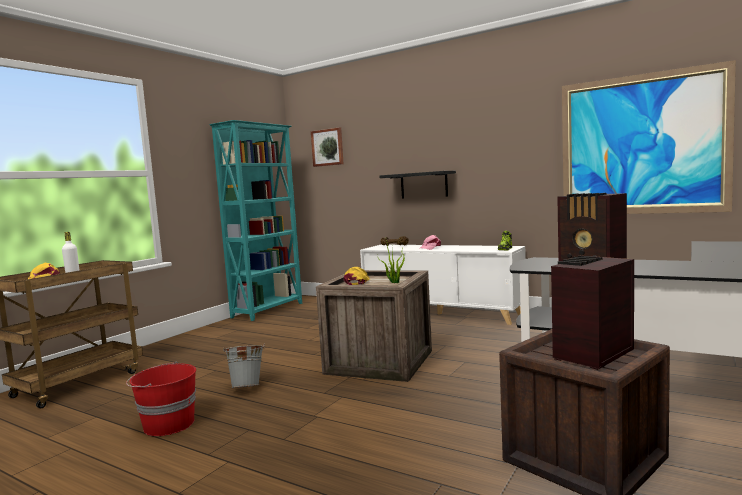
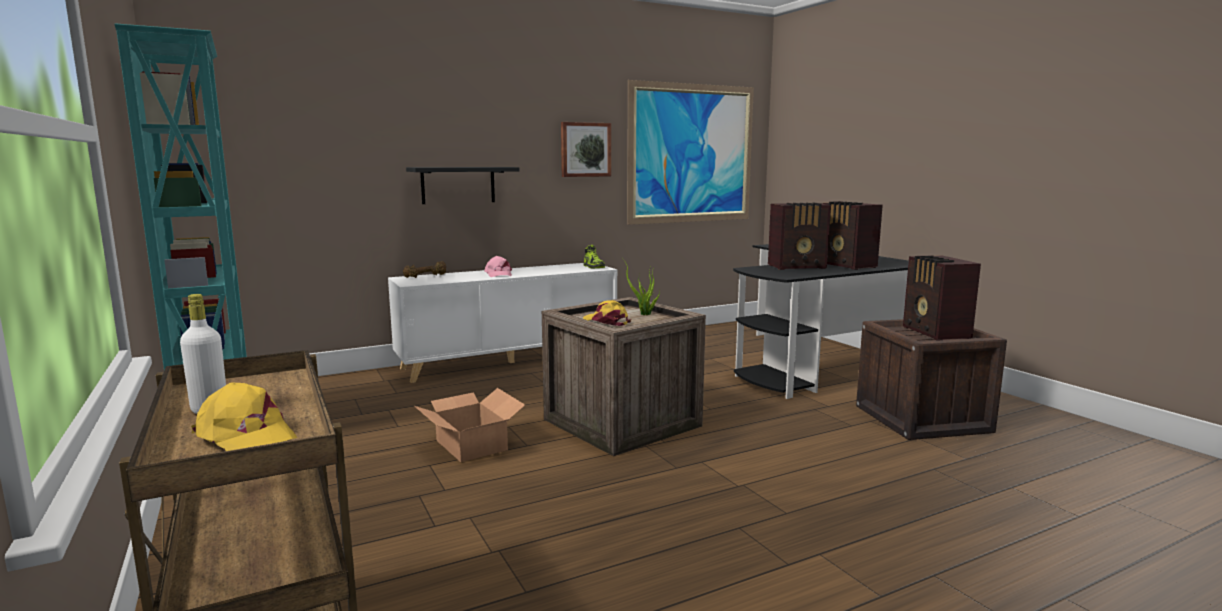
camera: 60 degrees left, 5 degrees up
red bucket [126,361,196,436] -> none
grey bucket [223,345,265,388] -> none
picture [311,127,344,167] -> picture moved to [561,122,611,177]
none -> cardboard box [414,388,525,462]
none -> radio [822,201,883,270]

